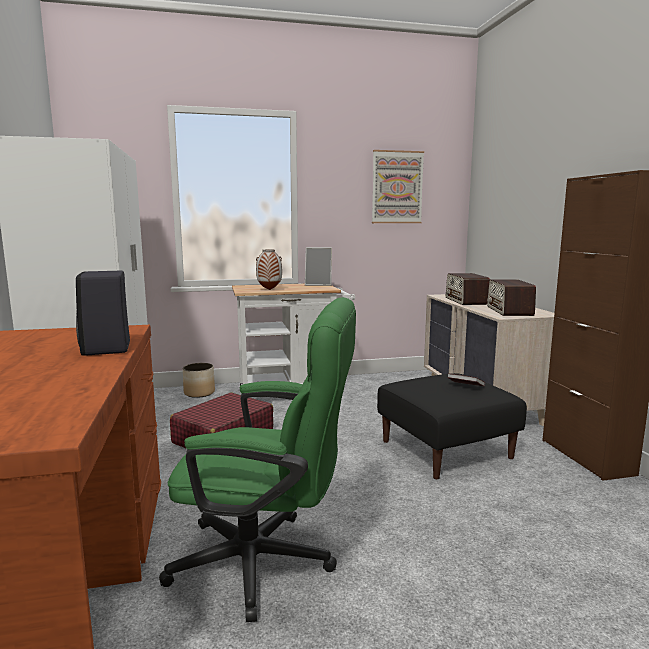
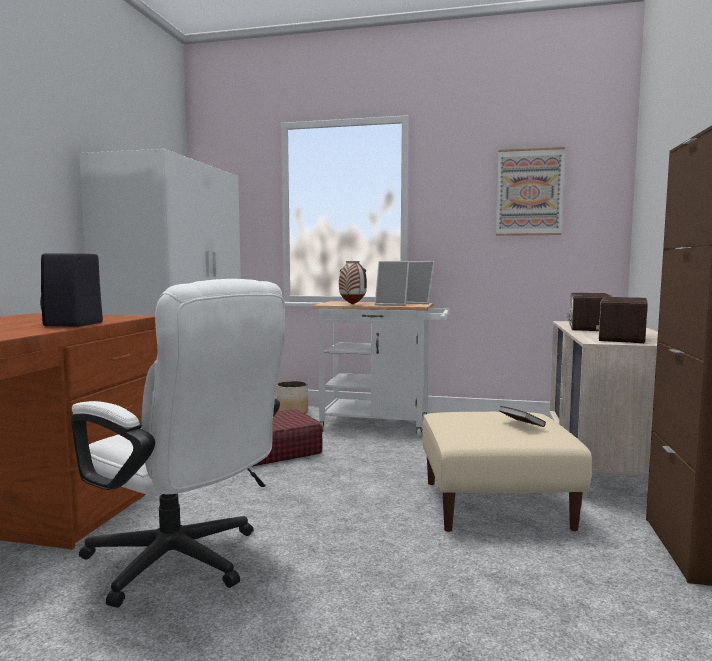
camera: 25 degrees right, 5 degrees down
green office chair [159,297,356,622] -> white office chair [71,279,285,607]
black ottoman [377,373,527,479] -> beige ottoman [423,412,592,532]
none -> picture frame [375,261,409,306]

